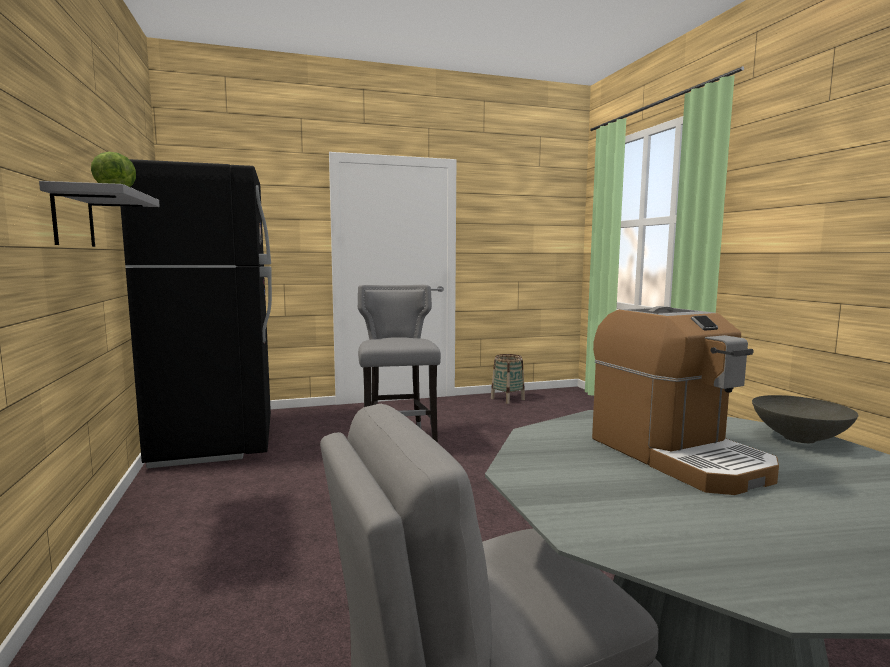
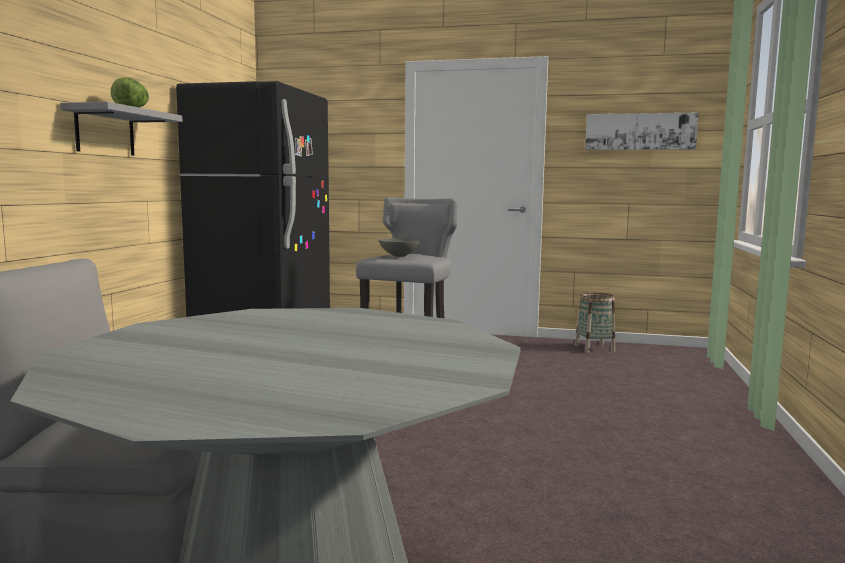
camera: 30 degrees right, 0 degrees up
coffee machine [592,306,779,495] -> none
grey bowl [752,395,858,443] -> grey bowl moved to [378,238,421,257]
none -> picture [585,113,699,150]

